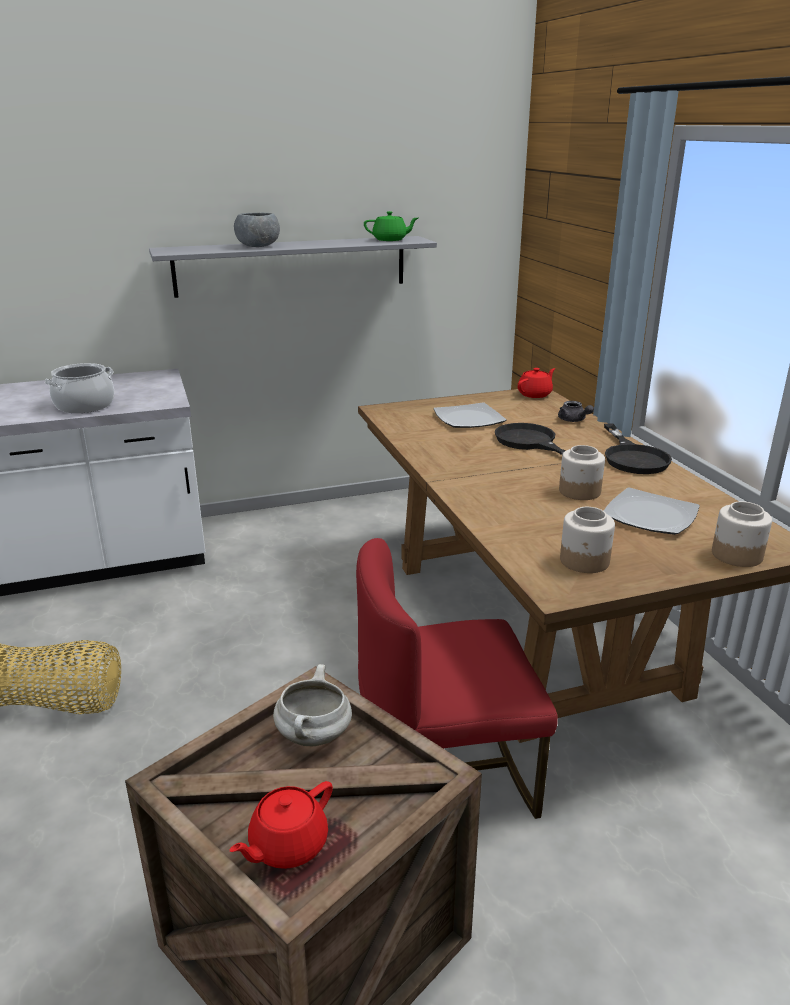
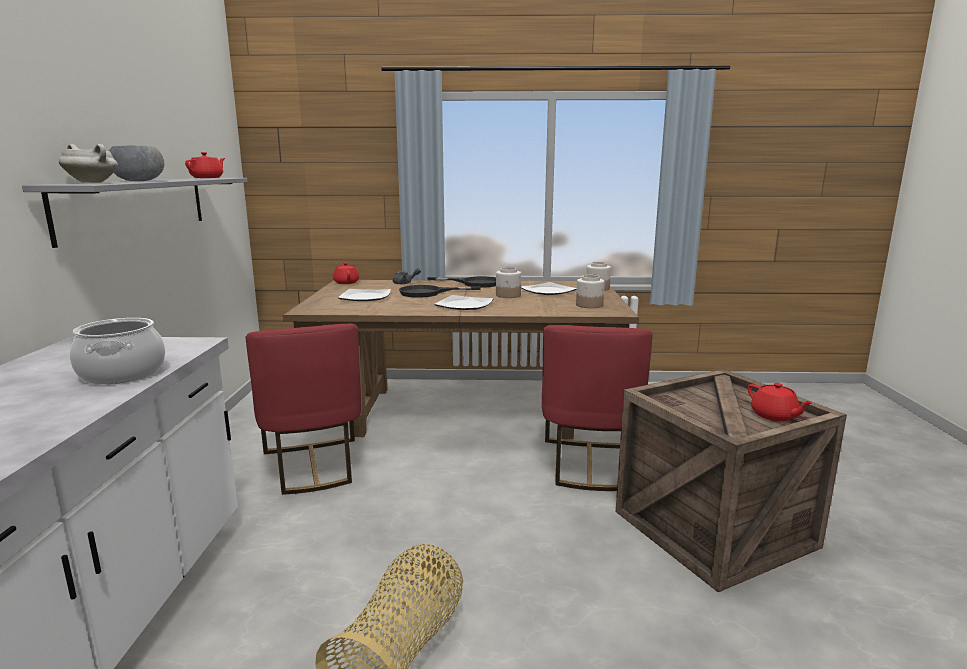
camera: 70 degrees left, 10 degrees down
white cooking pot [273,664,352,746] -> white cooking pot moved to [59,144,118,183]
green teapot [364,211,418,241] -> red teapot [185,152,225,178]
none -> red chair [245,324,361,495]
none -> plate [434,295,494,310]

